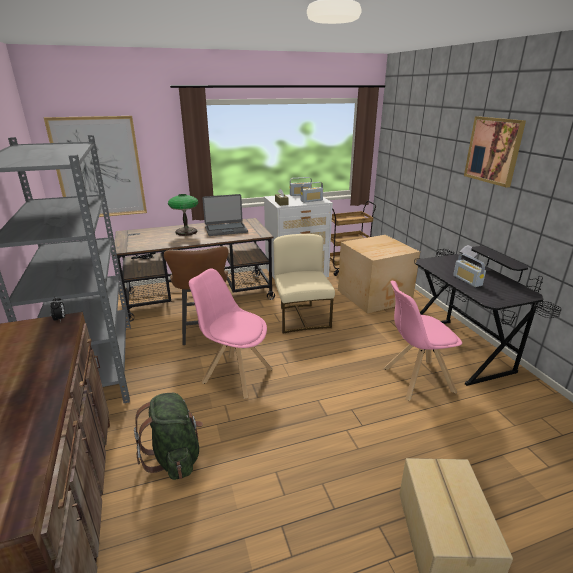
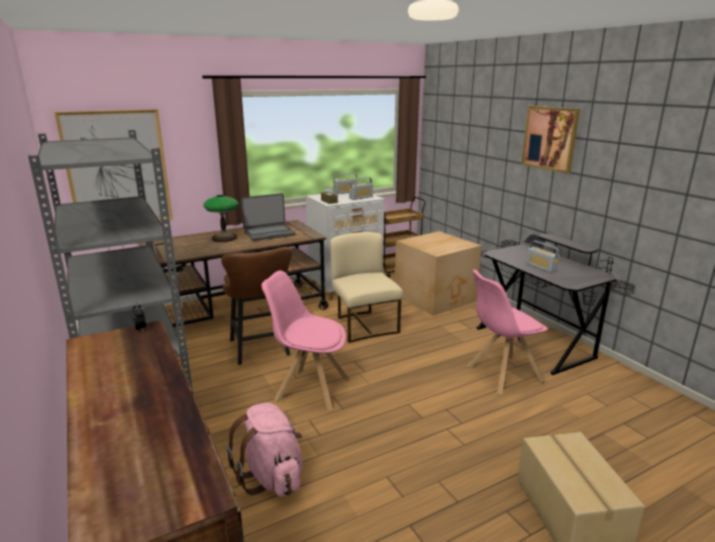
camera: 10 degrees left, 5 degrees down
green backpack [134,393,203,480] -> pink backpack [227,403,302,497]

